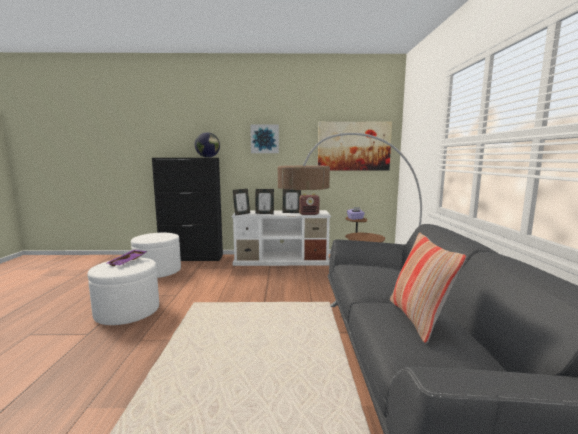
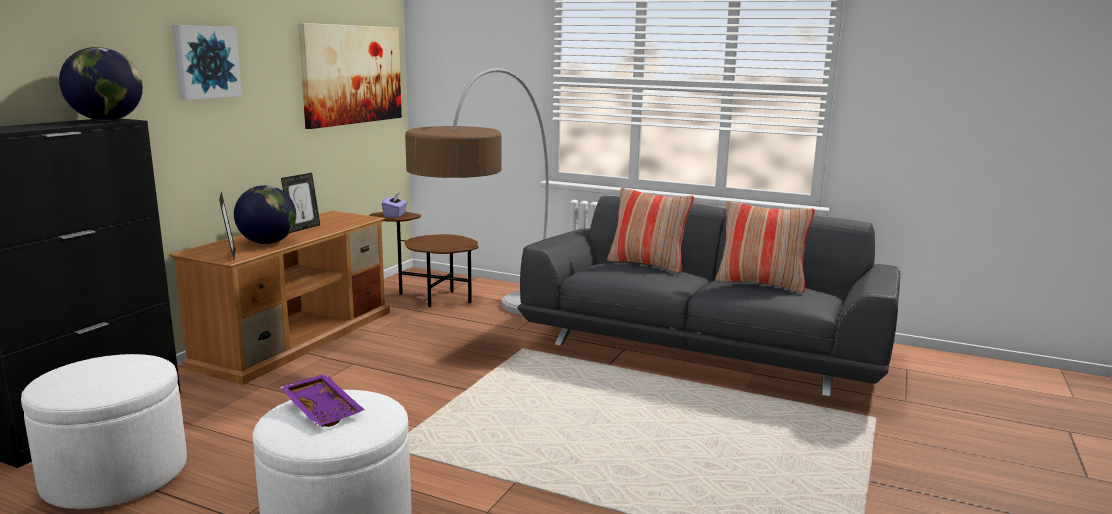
camera: 65 degrees left, 5 degrees up
white tv stand [231,210,331,266] -> brown tv stand [169,211,390,385]
picture frame [255,189,274,214] -> globe [234,185,296,244]
radio [299,194,320,215] -> none
none -> pillow [607,188,694,273]

